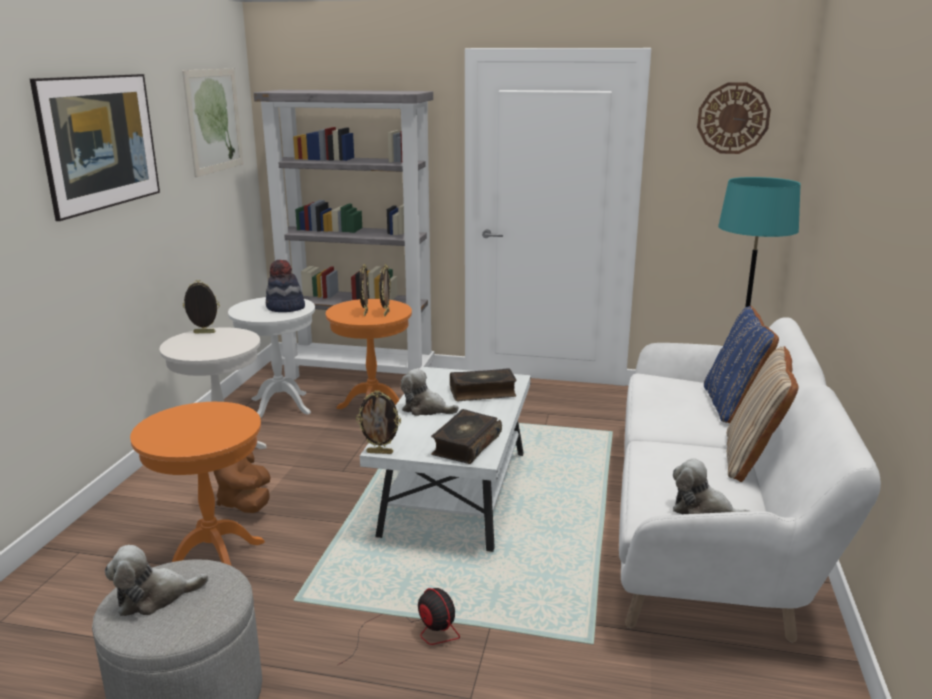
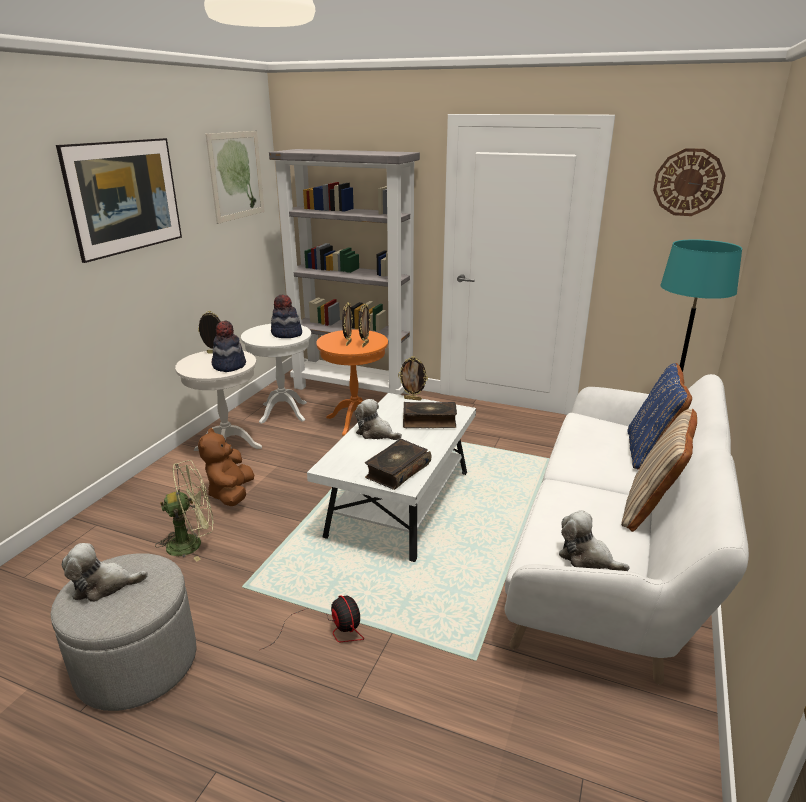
camera: 10 degrees right, 5 degrees up
orange side table [130,402,265,565] -> green fan [155,460,214,562]
picture frame [356,390,401,454] -> picture frame moved to [398,356,428,401]
none -> hat [212,320,246,372]

